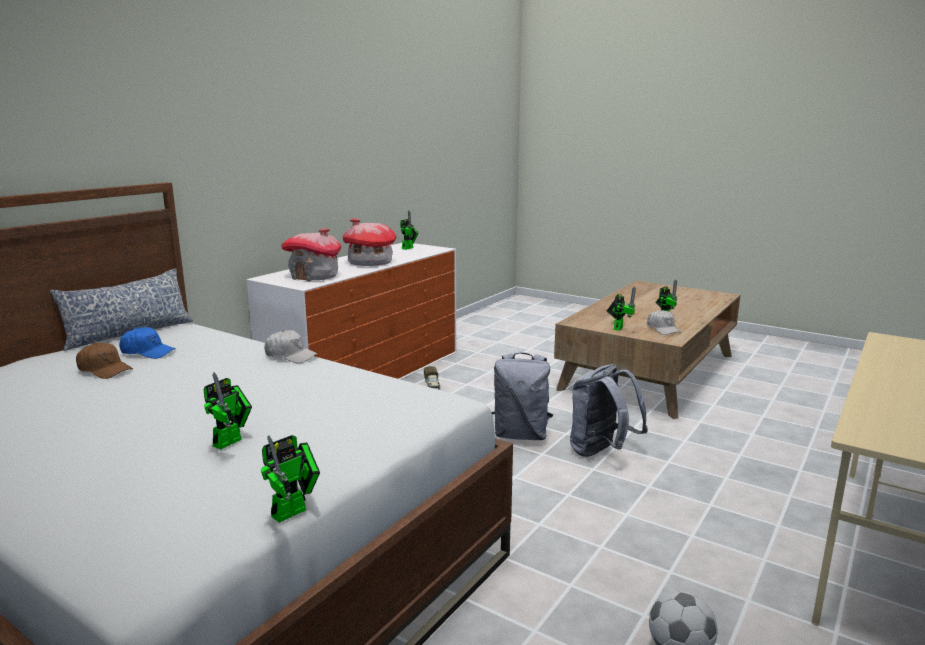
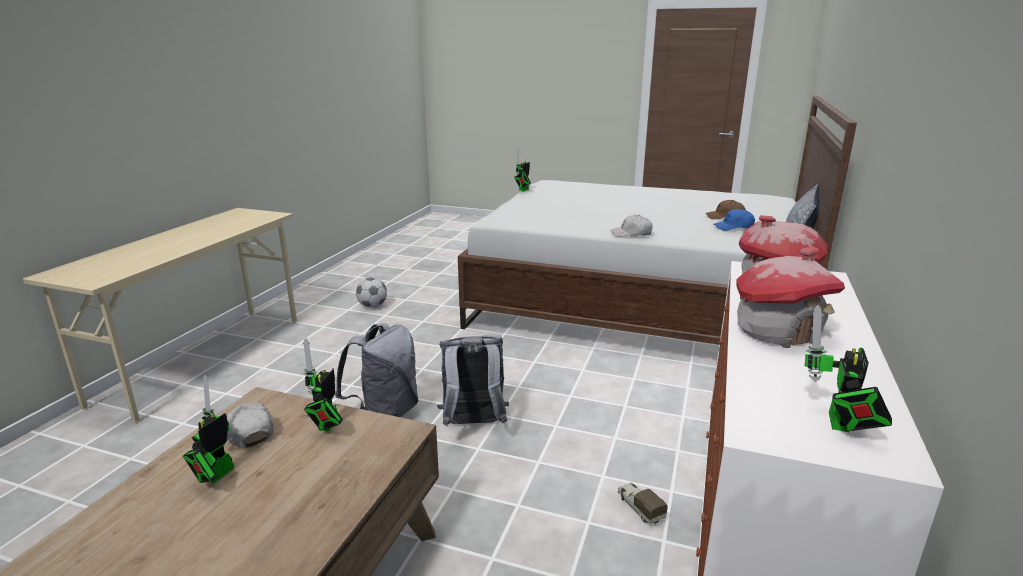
camera: 165 degrees right, 5 degrees up
toy robot [204,372,252,449] -> none

